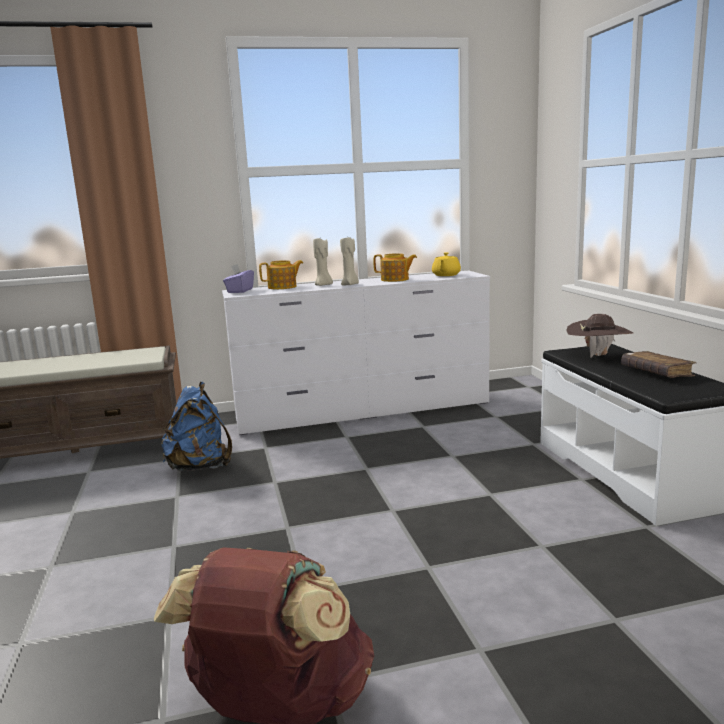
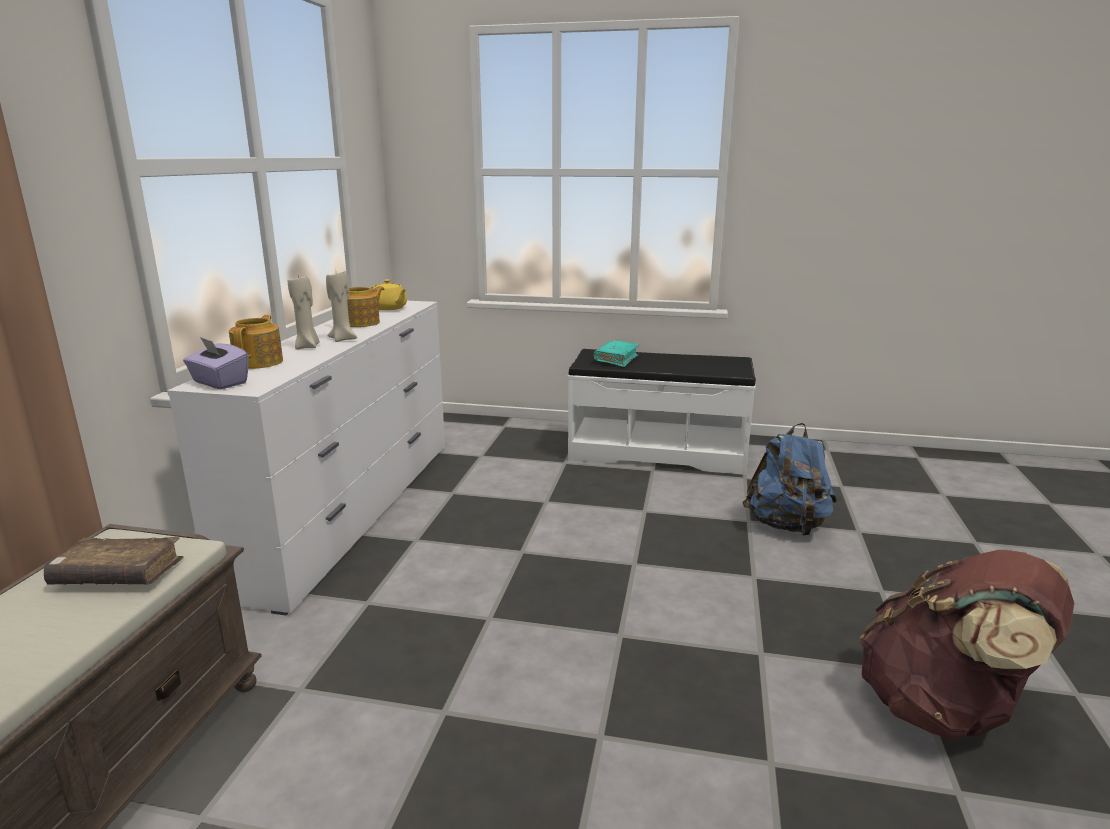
camera: 65 degrees left, 5 degrees up
blue backpack [161,382,232,471] -> blue backpack moved to [743,423,837,536]
brown hat [566,314,634,358] -> turquoise book [594,340,639,367]
brown book [621,351,696,378] -> brown book moved to [44,537,183,585]

